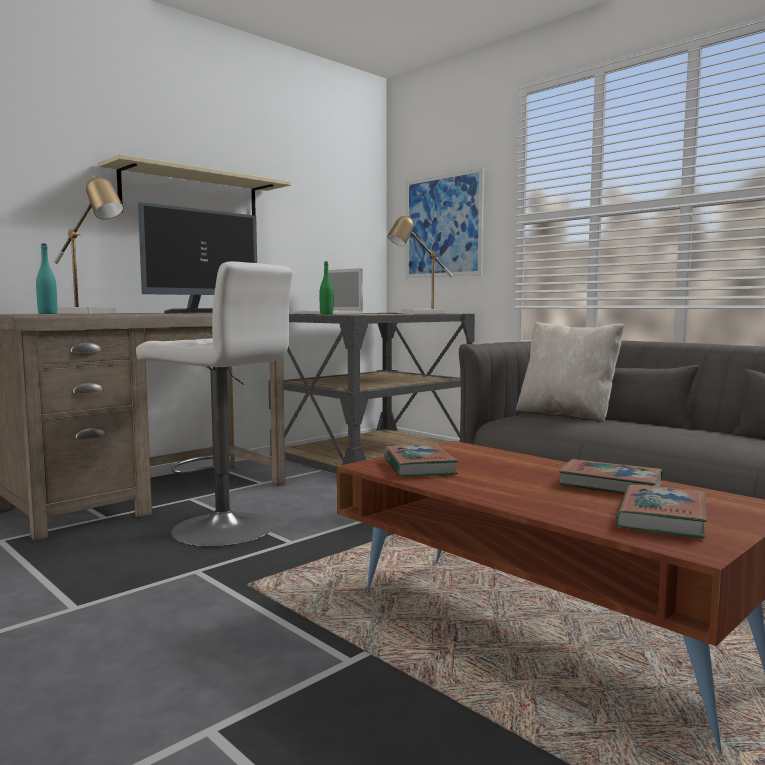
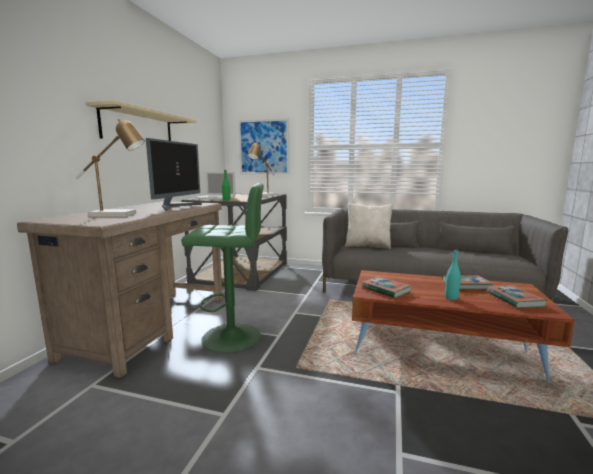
camera: 30 degrees left, 5 degrees up
turquoise bottle [36,244,57,314] -> turquoise bottle moved to [445,249,461,300]
white stool [136,261,293,546] -> green stool [181,183,264,352]

